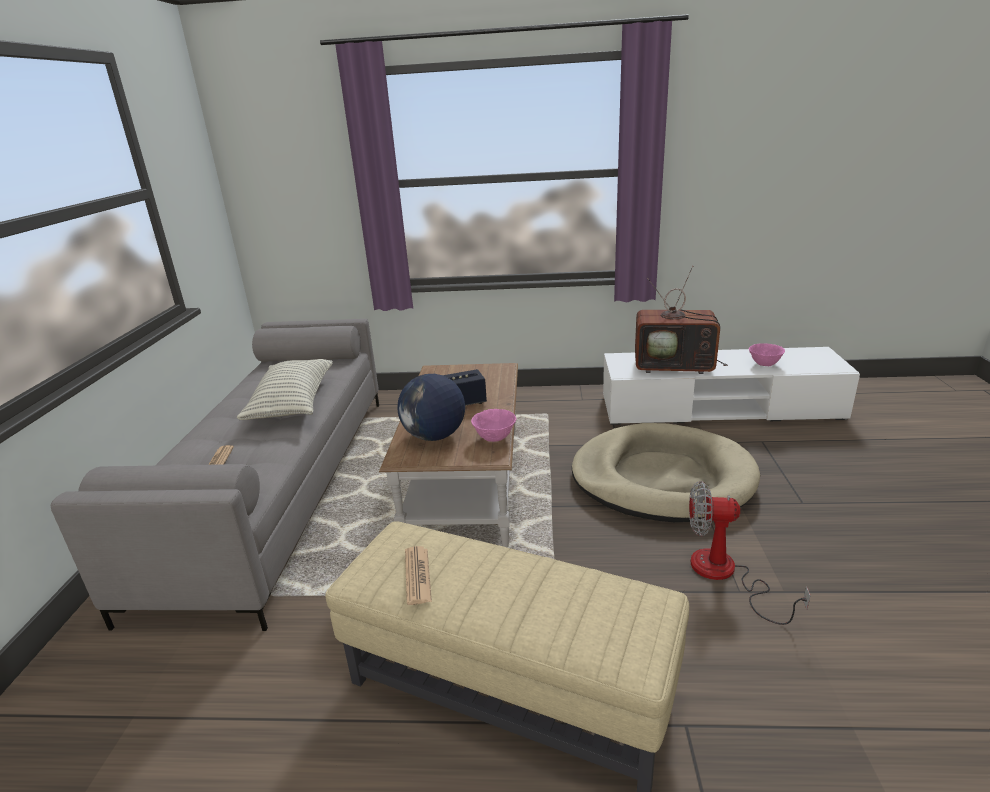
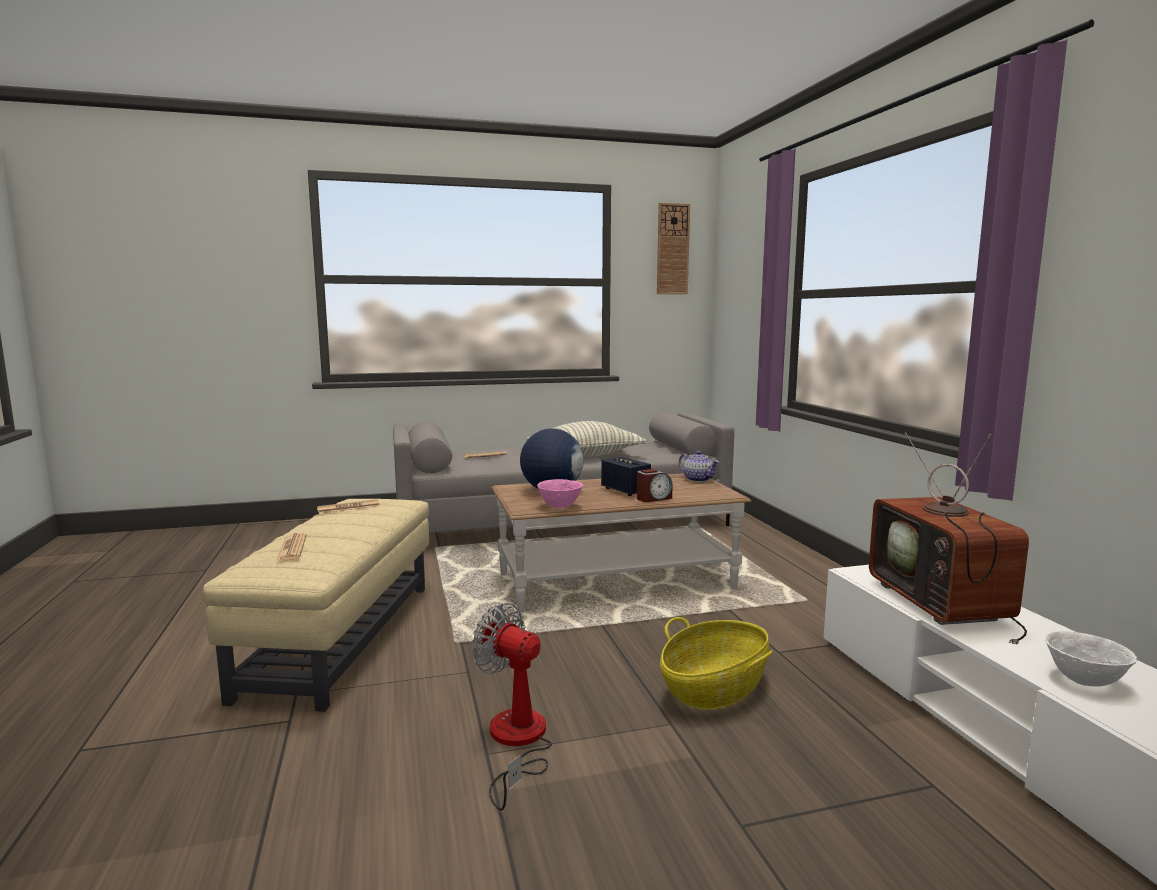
camera: 70 degrees right, 15 degrees down
beige dog bed [572,423,760,522] -> basket [660,617,773,710]
fan [689,481,811,625] -> fan turned 45 degrees counterclockwise [472,603,552,811]
pink bowl [749,343,785,366] -> white bowl [1045,631,1137,687]
none -> newspaper [276,533,306,561]
none -> alarm clock [637,469,673,502]
none -> wall clock [657,203,690,294]
none -> teapot [679,451,719,482]

